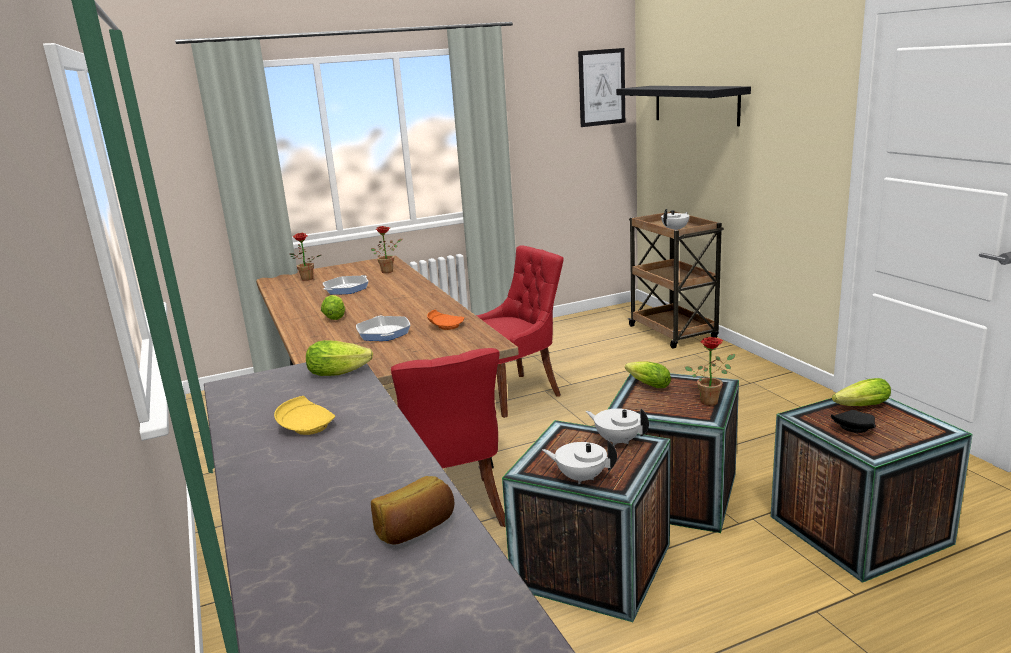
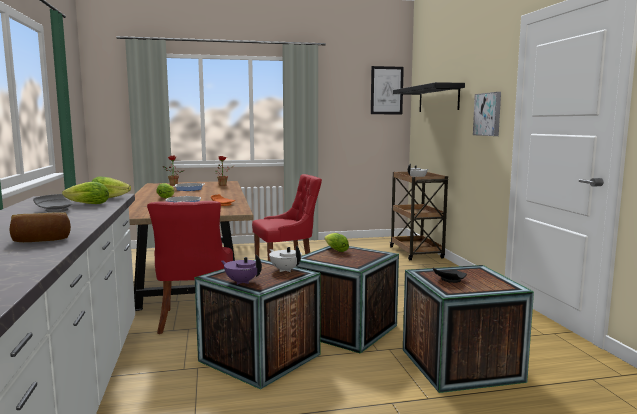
camera: 10 degrees right, 10 degrees down
yellow plate [274,396,335,435] -> grey plate [33,194,72,212]
white teapot [542,441,617,485] -> purple teapot [221,255,262,285]
potted plant [685,337,735,406] -> none
lettuce [832,378,891,406] -> lettuce moved to [62,182,109,204]
none -> picture [473,92,501,136]

